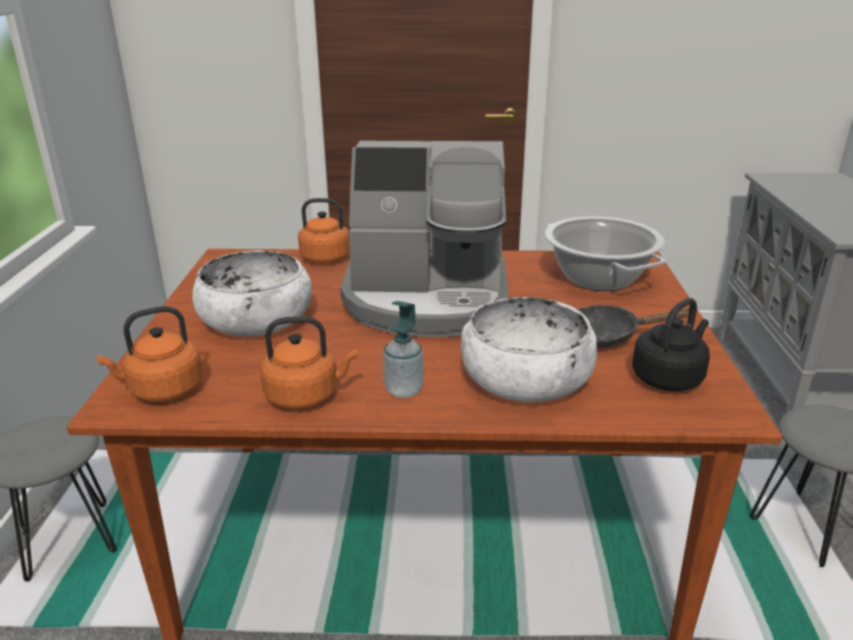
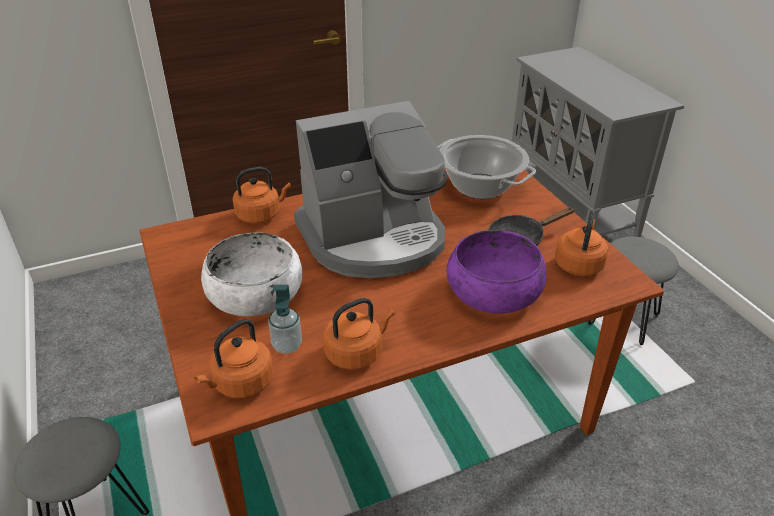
camera: 25 degrees left, 10 degrees up
soap dispenser [383,301,424,398] -> soap dispenser moved to [268,285,302,354]
white bowl [461,297,597,402] -> purple bowl [446,230,546,314]
black kettle [632,298,710,391] -> orange kettle [555,211,608,276]

